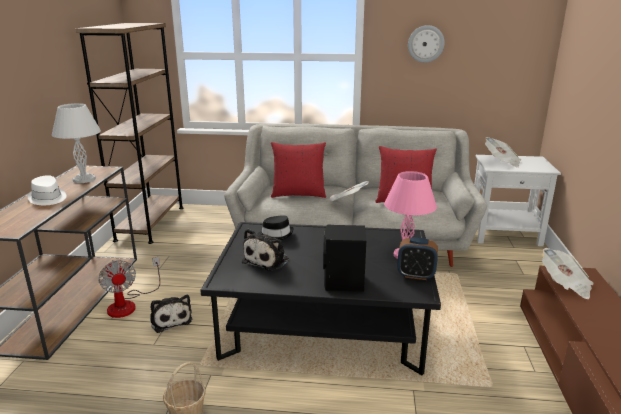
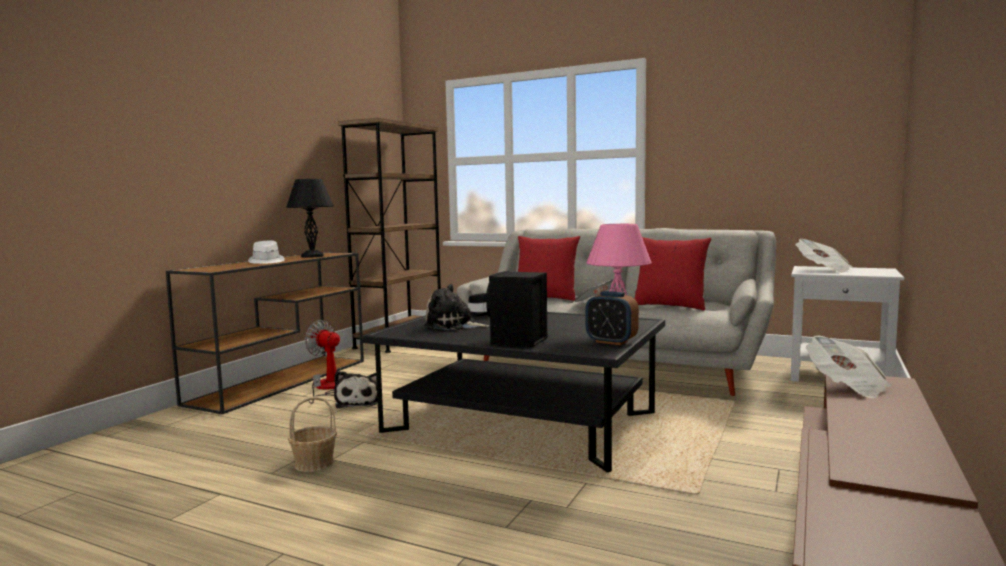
camera: 20 degrees right, 15 degrees down
white table lamp [52,103,101,183] -> black table lamp [287,179,334,258]
fan [98,257,160,318] -> fan turned 135 degrees clockwise [305,320,340,404]
plush toy [242,229,289,271] -> plush toy turned 60 degrees clockwise [424,284,489,330]
wall clock [408,25,445,63] -> none

